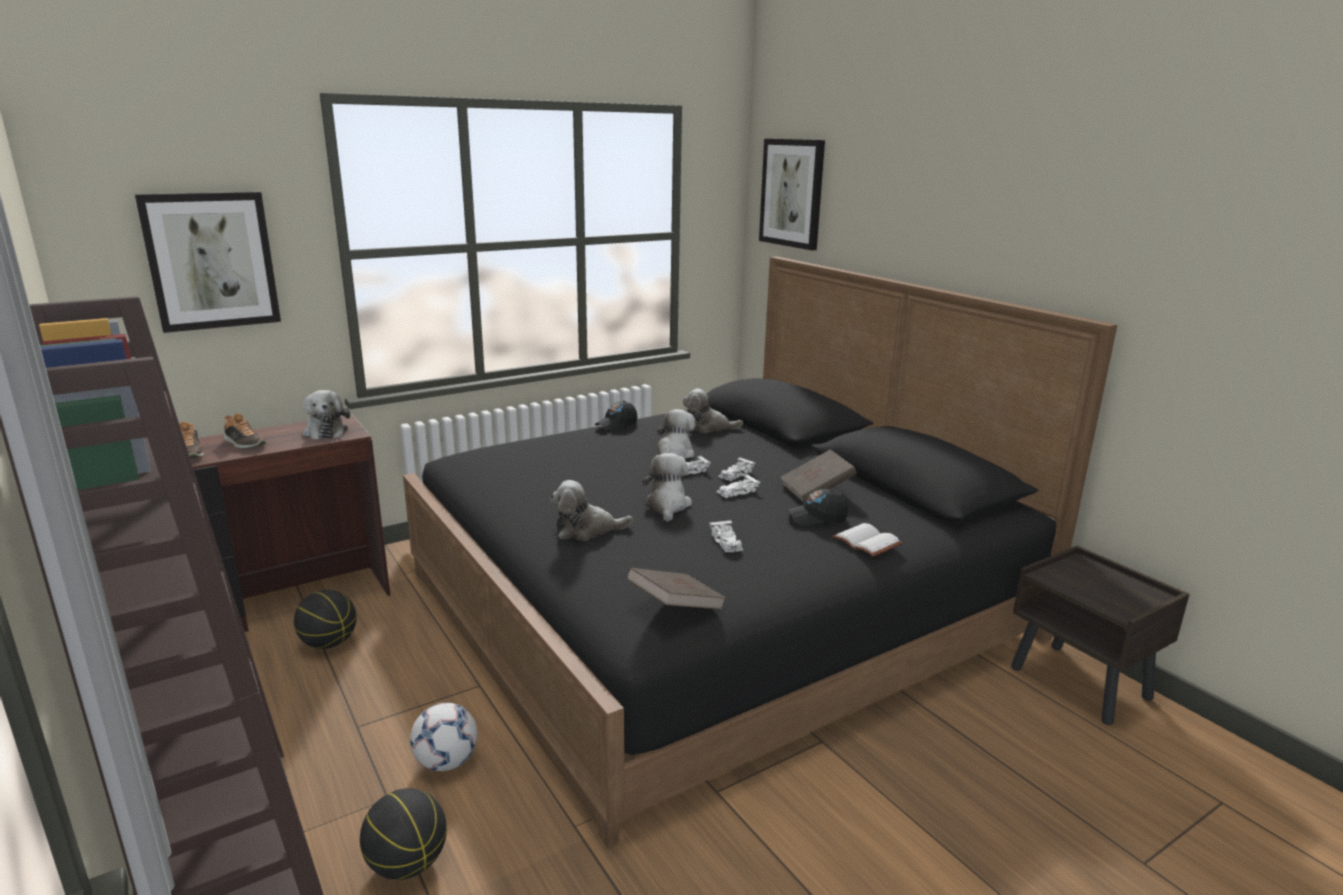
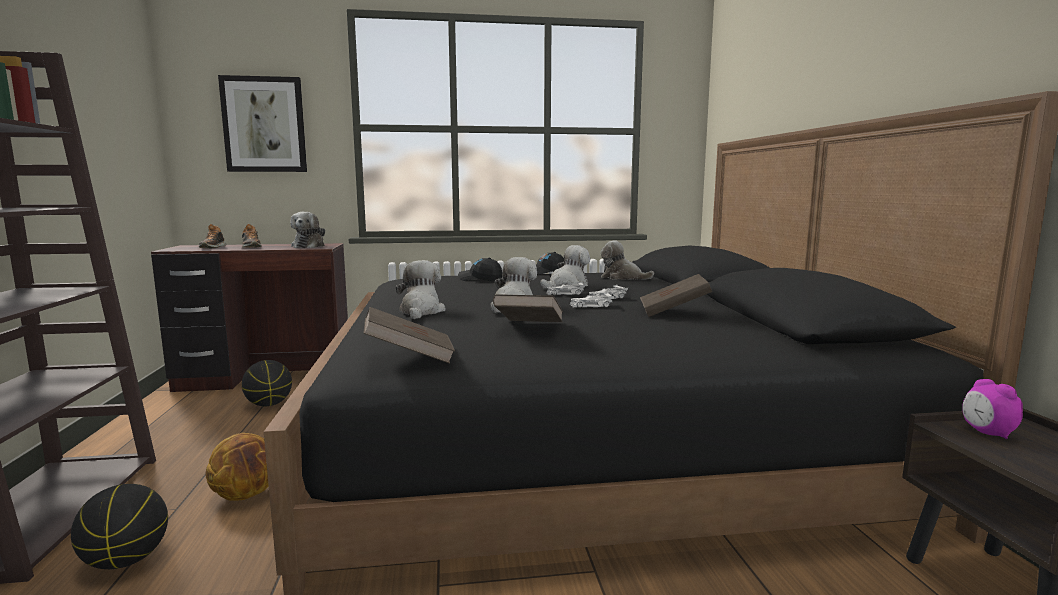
camera: 25 degrees right, 10 degrees down
football [410,702,477,771] -> basketball [206,433,269,501]
plush toy [550,480,633,541] -> plush toy turned 75 degrees clockwise [396,260,446,319]
white toy car [709,519,743,553] -> brown book [493,294,563,322]
picture [759,139,825,250] -> none
black cap [787,489,848,526] -> black cap moved to [458,258,502,282]
white book [832,523,902,557] -> none
none -> alarm clock [962,379,1023,439]

